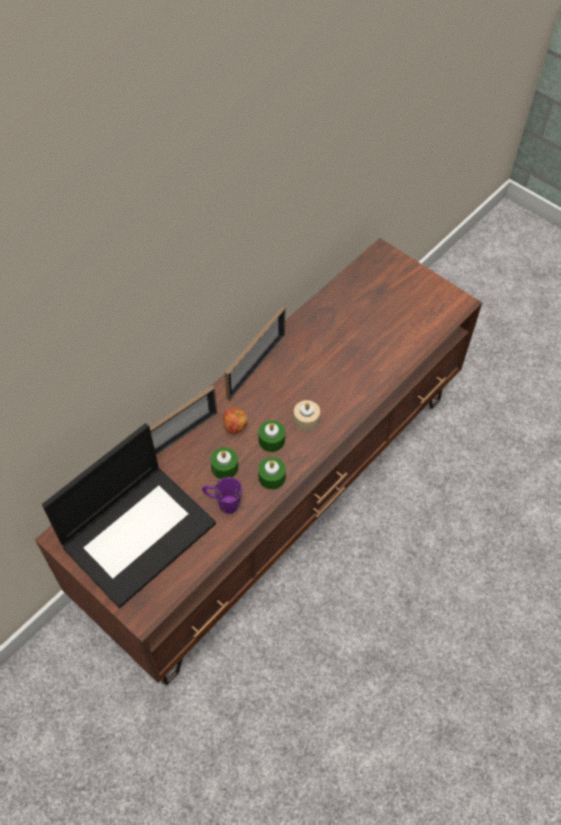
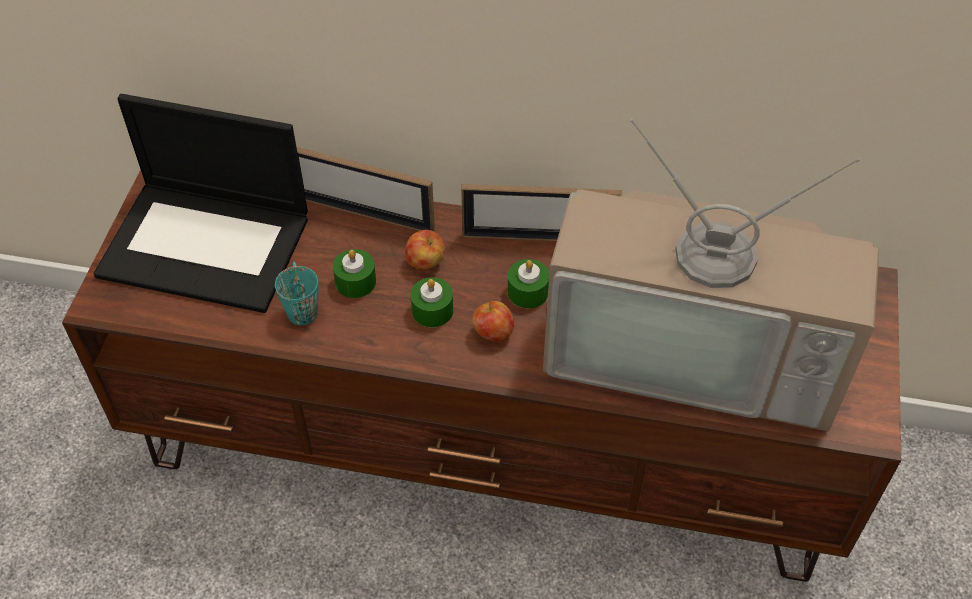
camera: 60 degrees right, 5 degrees down
purple mug [202,477,242,514] -> turquoise mug [275,262,319,325]
green candle [258,457,286,490] -> green candle moved to [508,259,549,308]
beige candle [293,400,320,432] -> apple [472,301,514,341]
none -> television [543,119,879,431]

